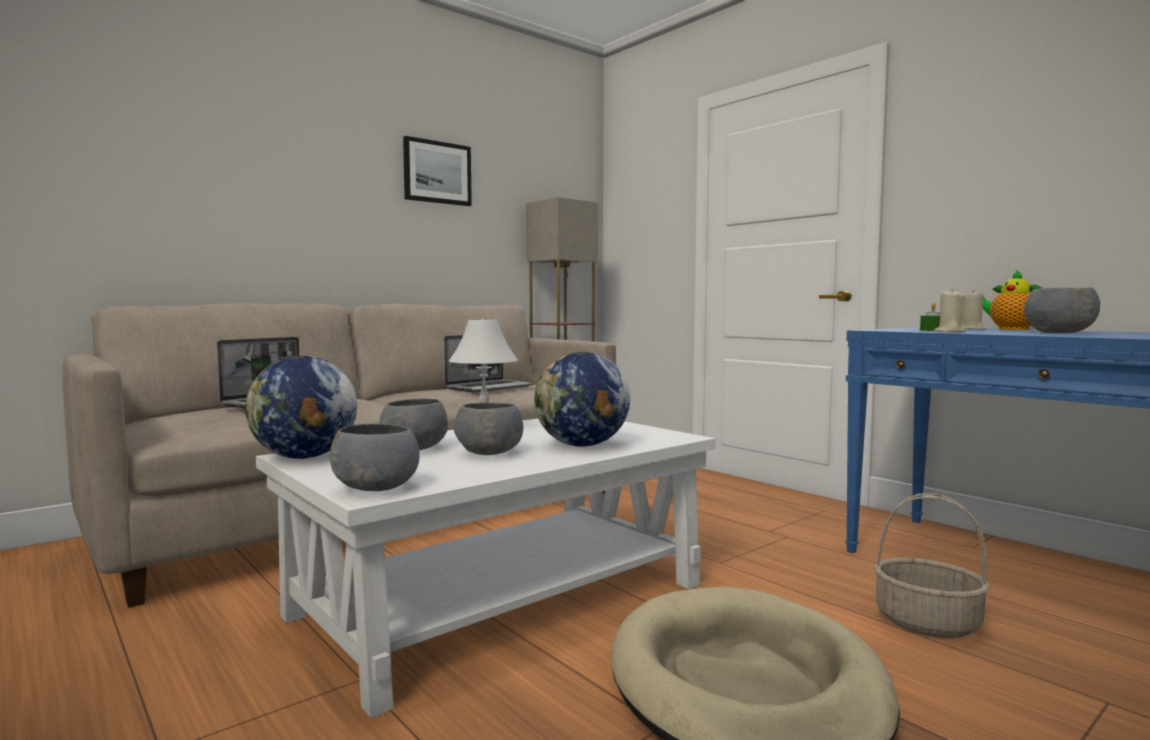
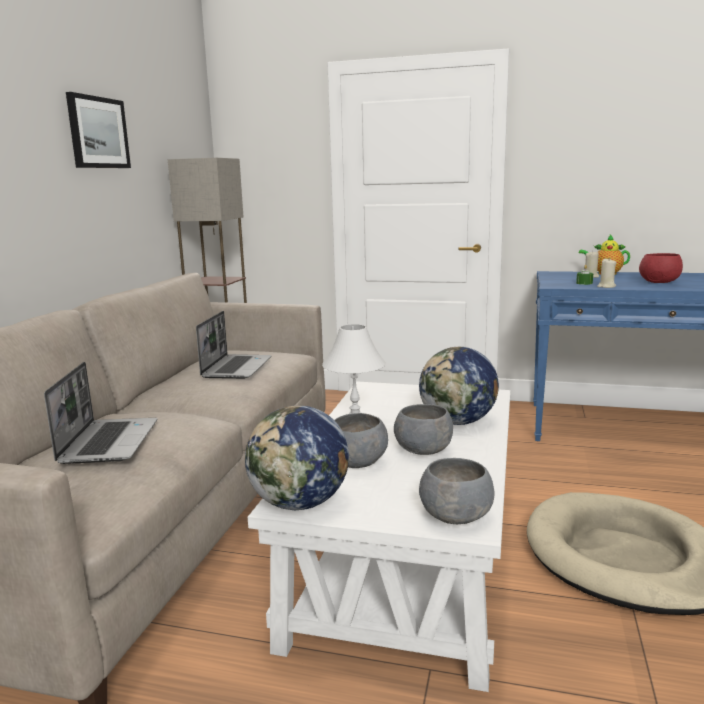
camera: 35 degrees left, 10 degrees up
basket [874,493,990,638] -> none
grey bowl [1024,287,1100,333] -> red bowl [639,253,683,283]

